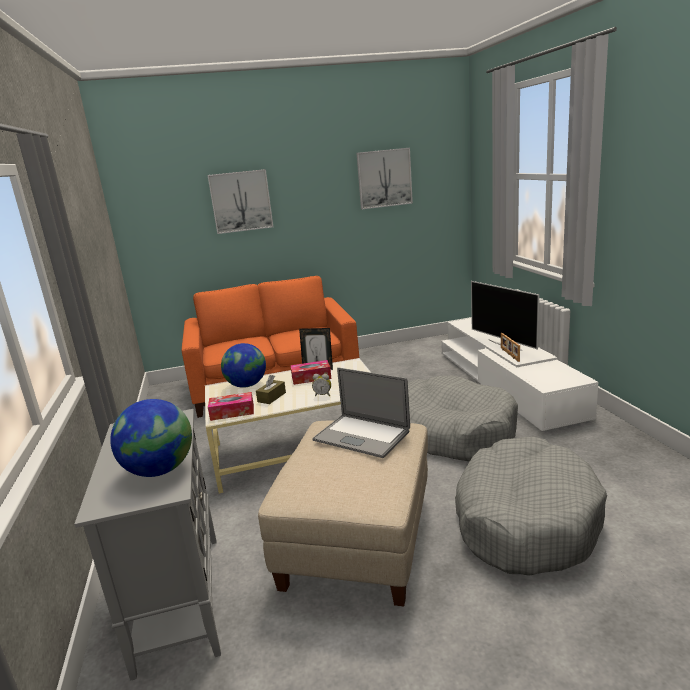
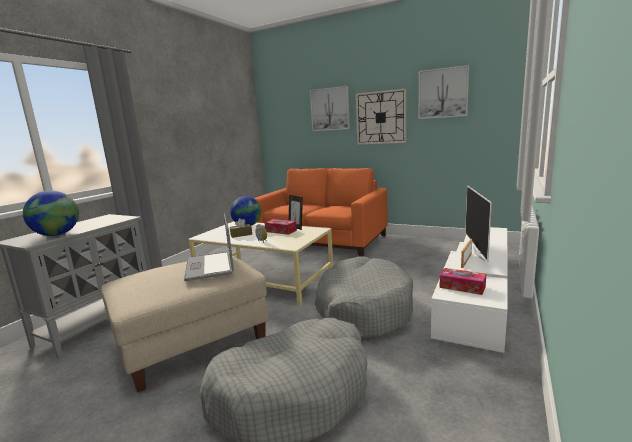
camera: 40 degrees right, 5 degrees down
tissue box [208,392,254,421] -> tissue box moved to [440,268,486,295]
none -> wall clock [356,88,406,145]

